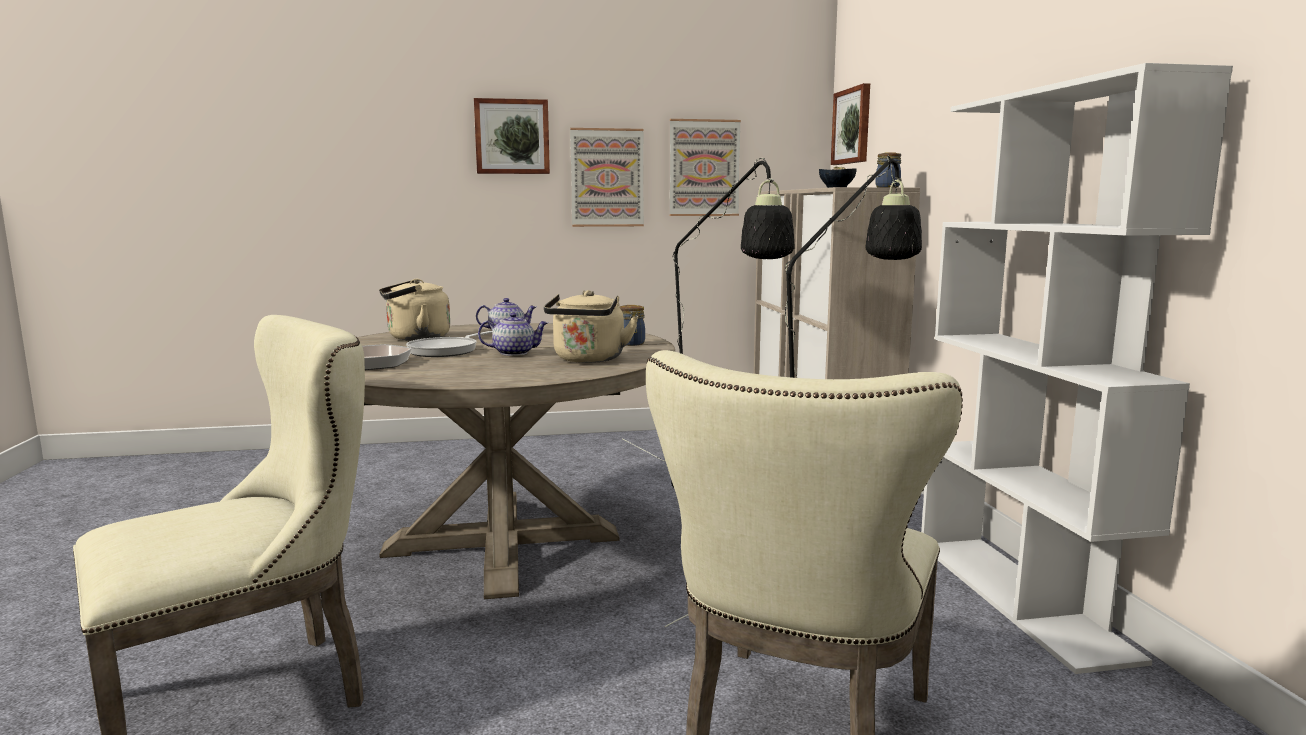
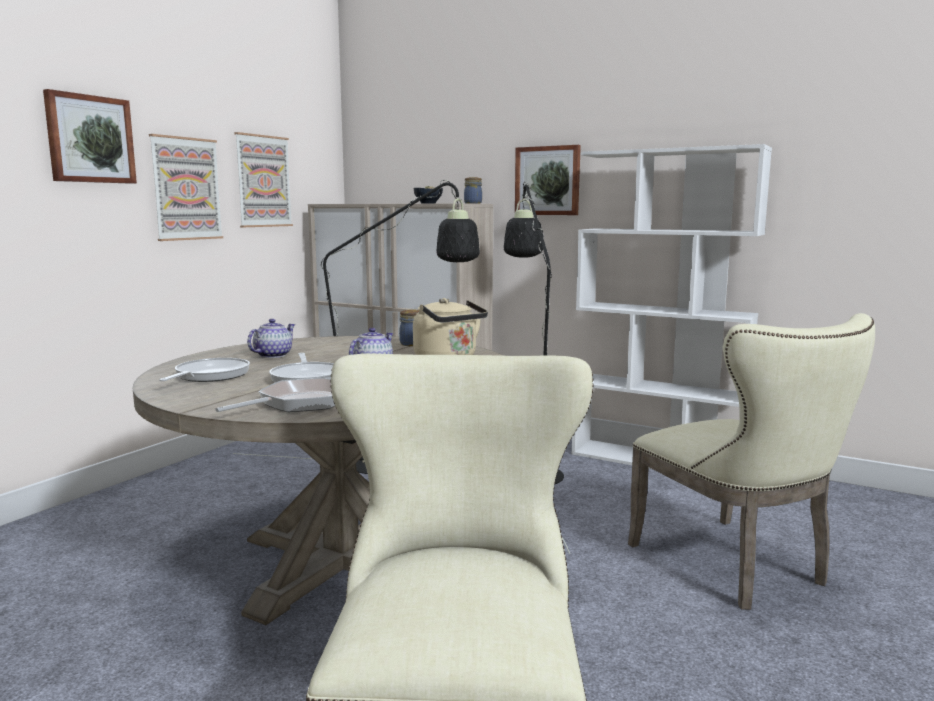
camera: 50 degrees left, 0 degrees up
beige kettle [379,279,450,341] -> frying pan [159,358,250,382]
picture [831,83,870,165] -> picture moved to [515,145,581,215]

